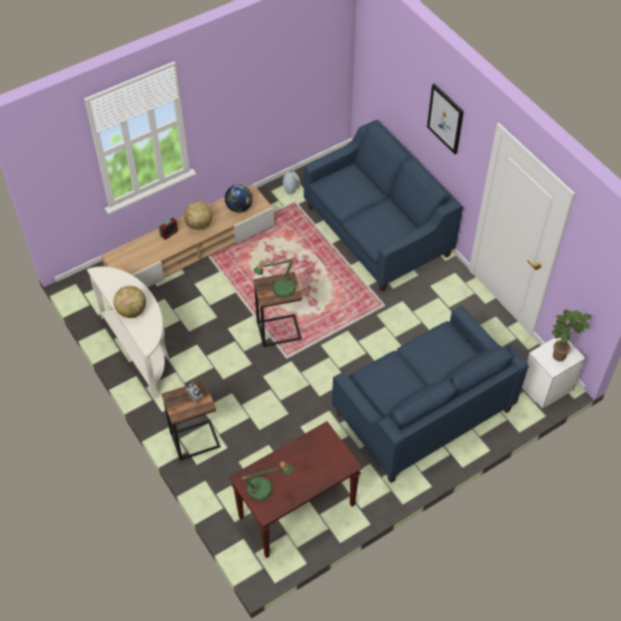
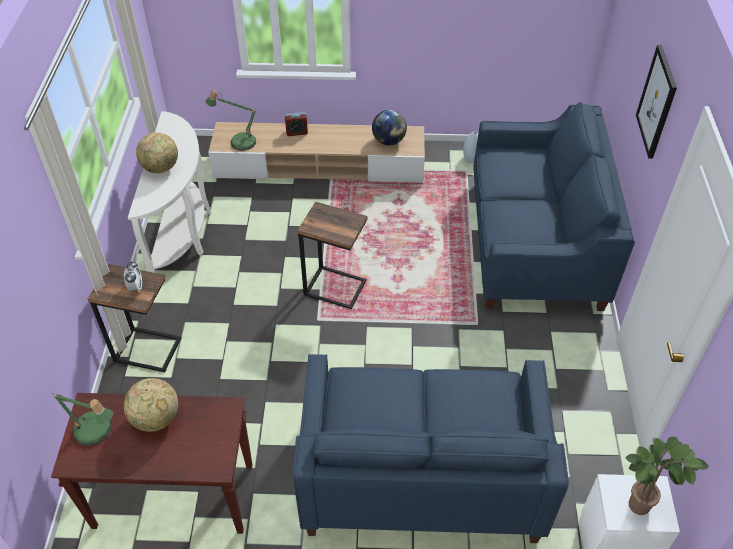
camera: 35 degrees right, 5 degrees down
globe [184,201,212,230] -> globe moved to [124,378,178,432]
table lamp [254,259,296,298] -> table lamp moved to [205,90,258,151]

